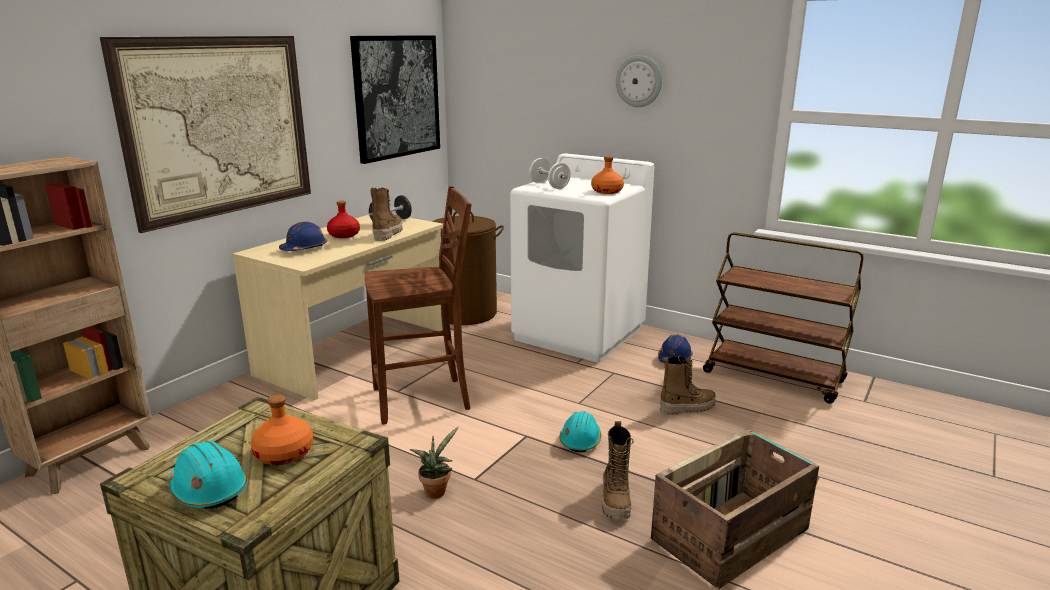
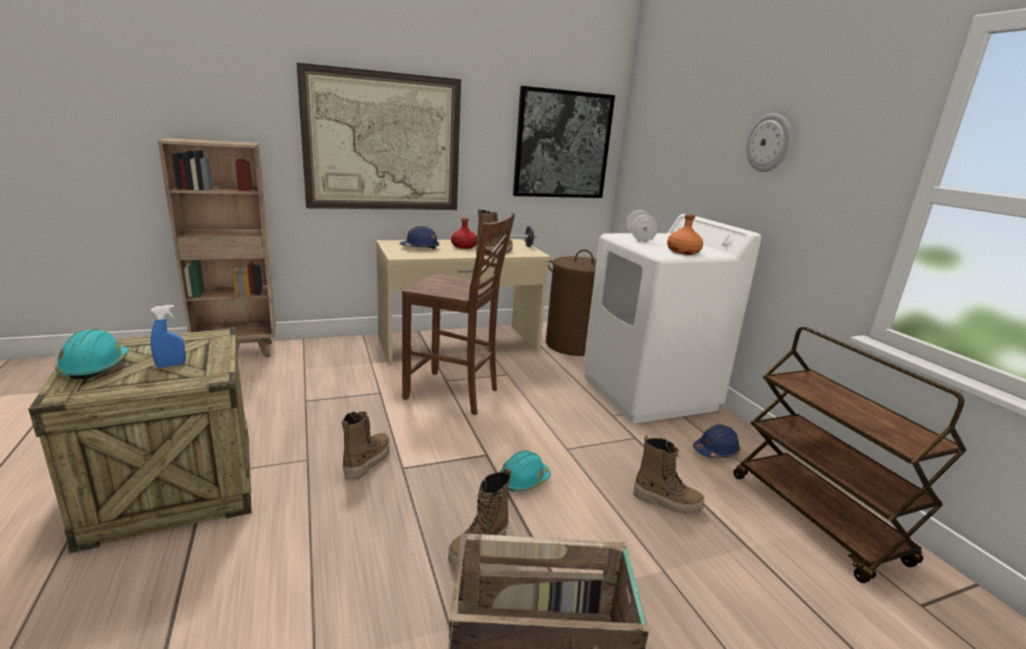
camera: 35 degrees right, 0 degrees up
orange bottle [251,394,313,465] -> blue spray bottle [150,305,186,368]
potted plant [410,427,459,499] -> boot [342,411,390,481]

